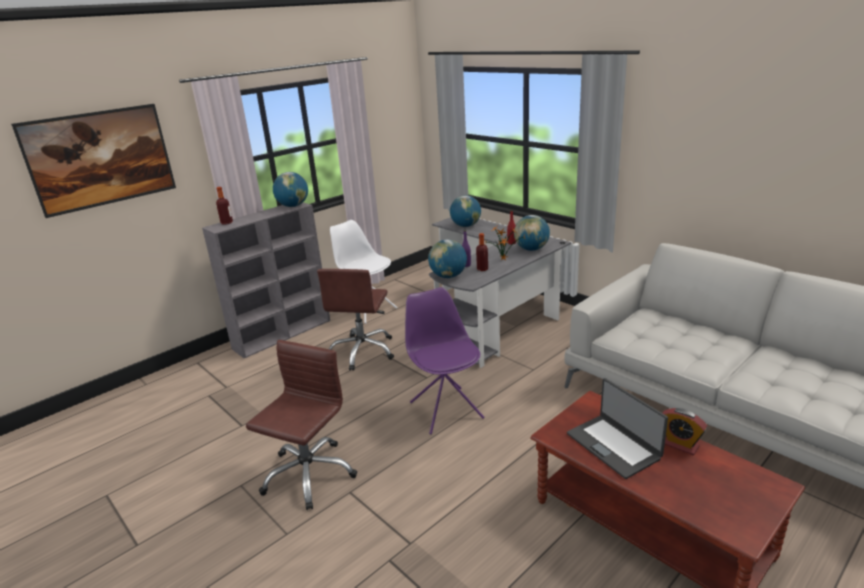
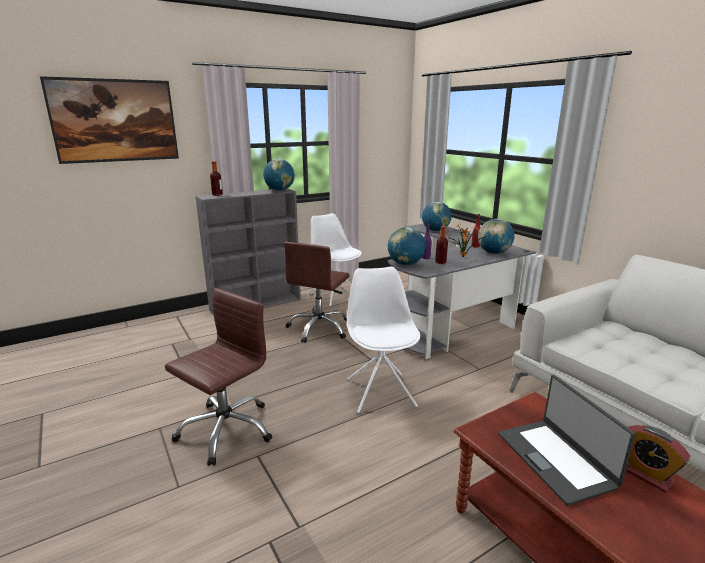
camera: 10 degrees right, 5 degrees down
purple chair [405,287,484,434] -> white chair [347,267,420,413]

